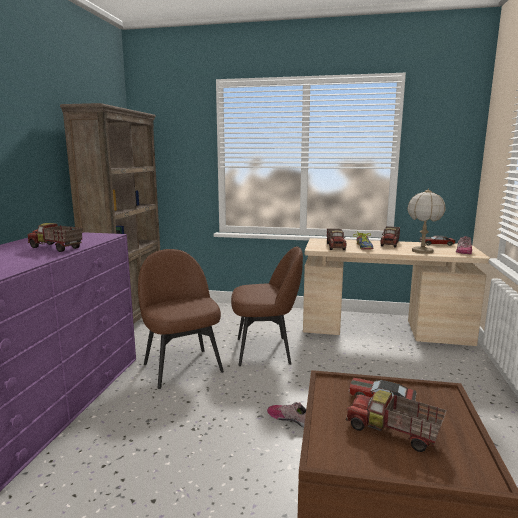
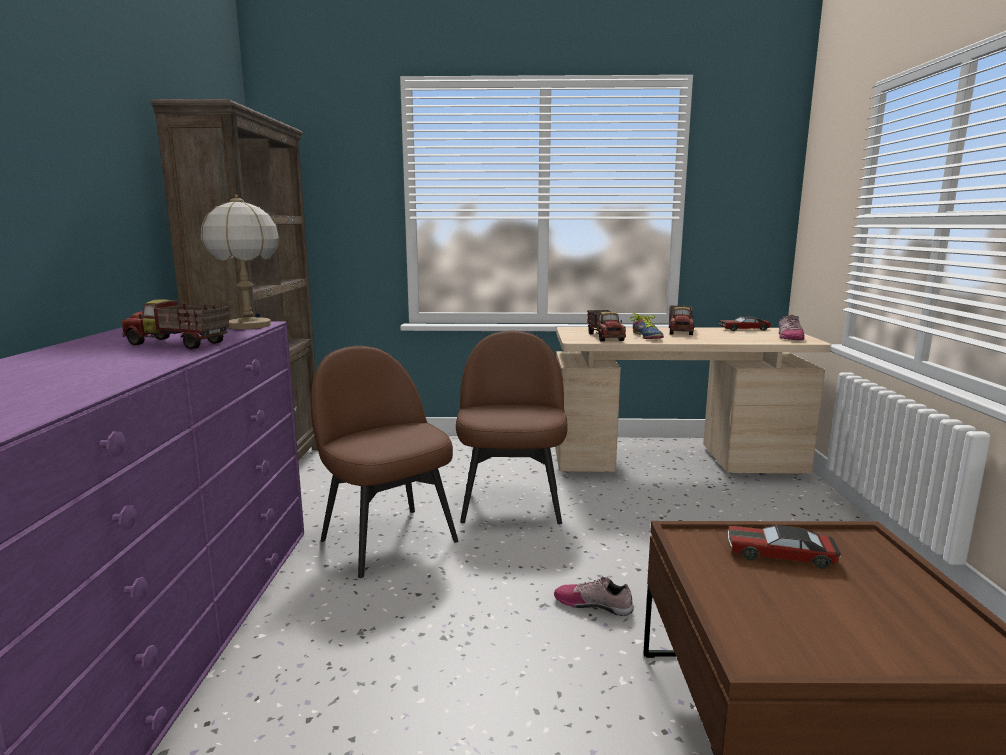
camera: 10 degrees left, 0 degrees up
brown chair [231,247,303,366] -> brown chair turned 75 degrees counterclockwise [456,331,568,524]
toy truck [346,390,446,452] -> none
table lamp [407,188,446,254] -> table lamp moved to [201,194,280,329]

